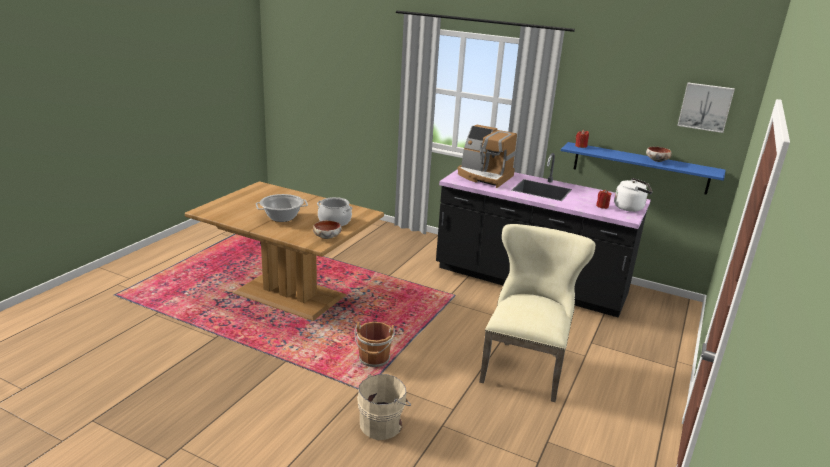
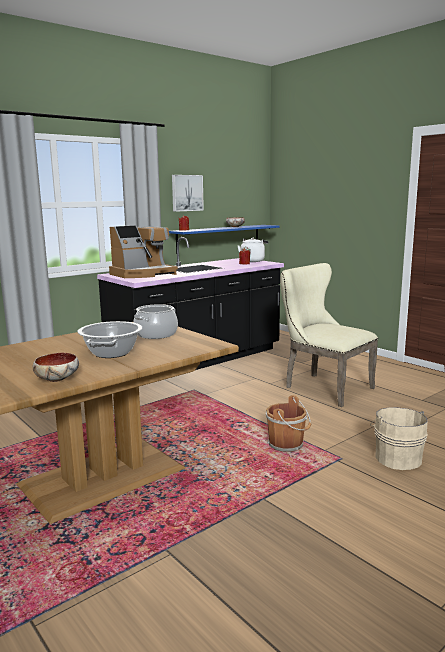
camera: 65 degrees left, 10 degrees down
bowl [313,220,342,239] -> bowl moved to [32,353,79,382]
picture [677,83,735,133] -> picture moved to [172,175,204,212]

